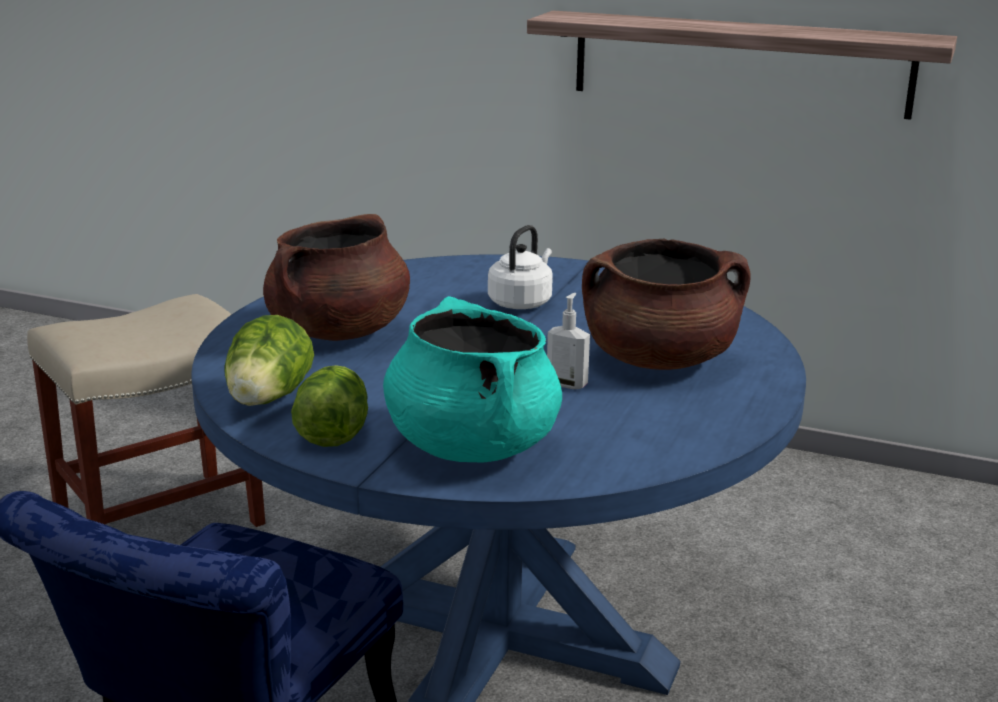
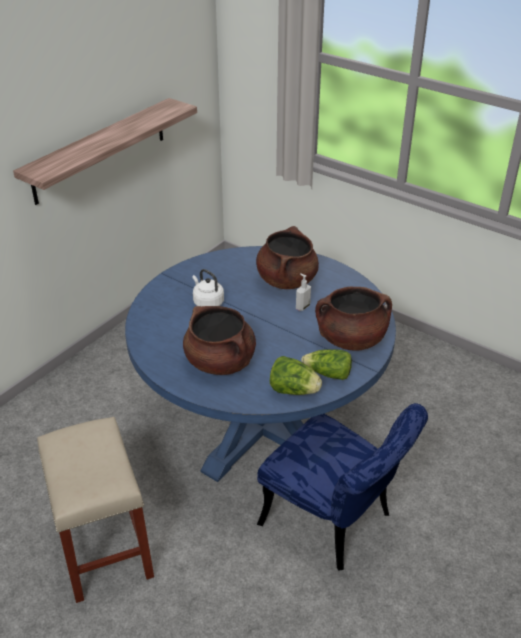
camera: 75 degrees left, 15 degrees up
turquoise cooking pot [383,296,562,463] -> brown cooking pot [315,287,392,351]

